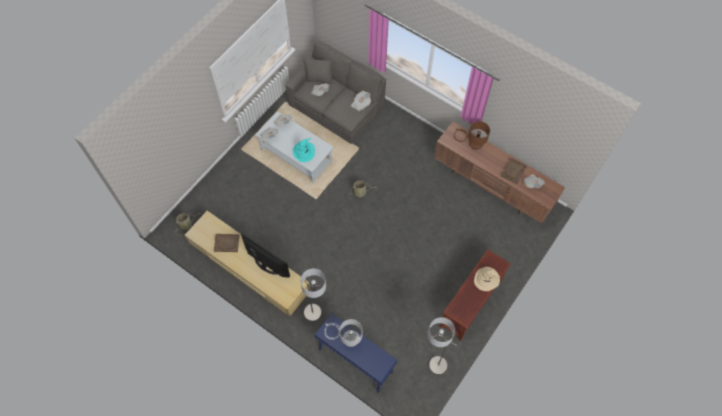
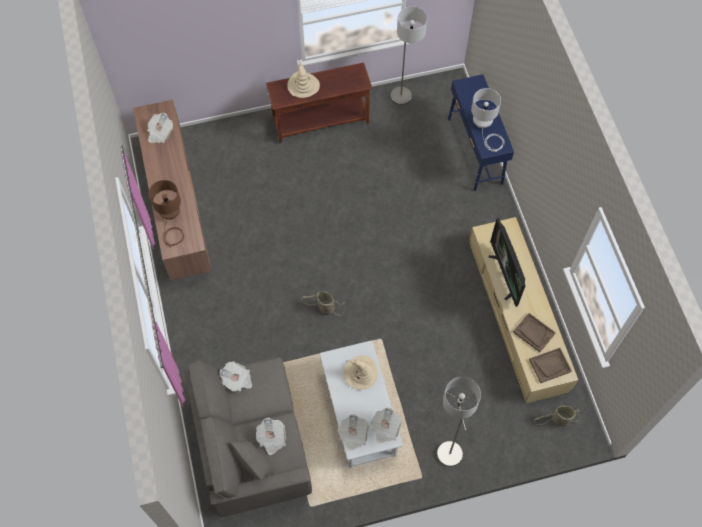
camera: 140 degrees left, 0 degrees up
turquoise hat [293,138,315,162] -> beige hat [343,355,378,390]
grey floor lamp [301,269,326,321] -> grey floor lamp moved to [437,377,481,467]
brown tray [501,158,527,184] -> brown tray moved to [529,348,572,383]

